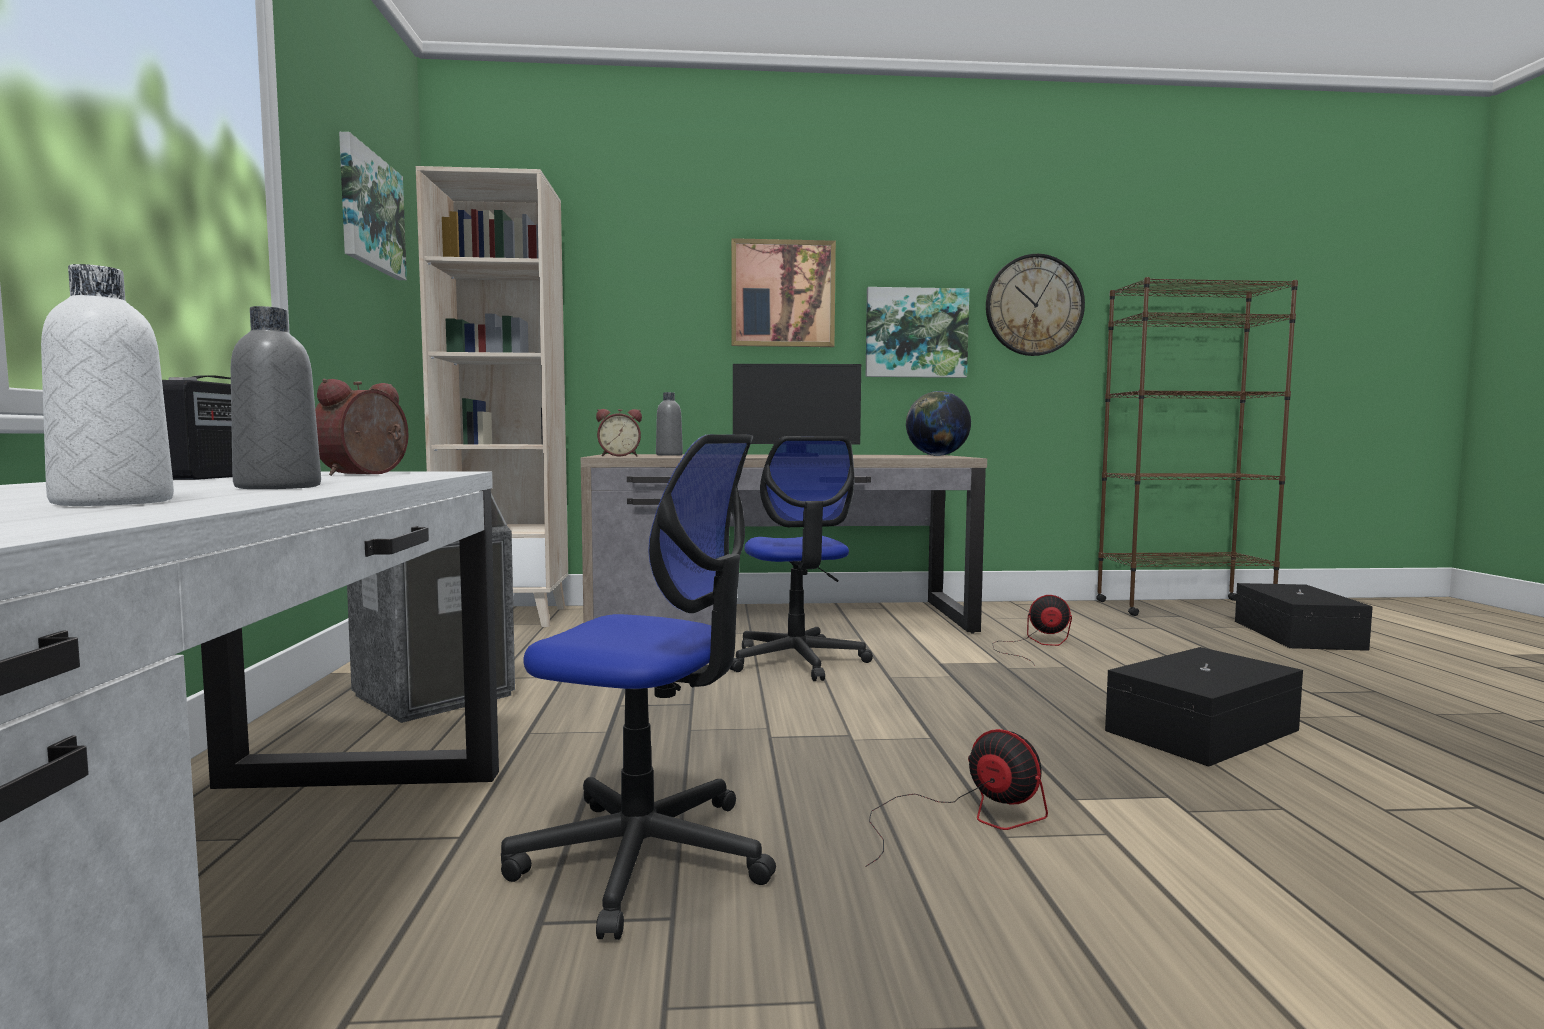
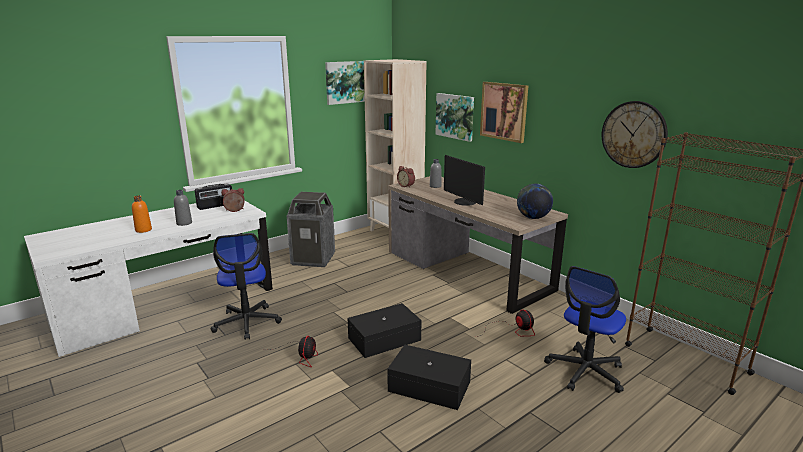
camera: 55 degrees right, 15 degrees up
white bottle [41,264,174,506] -> orange bottle [132,196,152,233]
office chair [730,436,873,681] -> office chair moved to [544,266,626,393]
picture [866,287,969,378] -> picture moved to [435,93,474,142]
black storage box [1235,583,1373,651] -> black storage box moved to [347,303,421,358]

